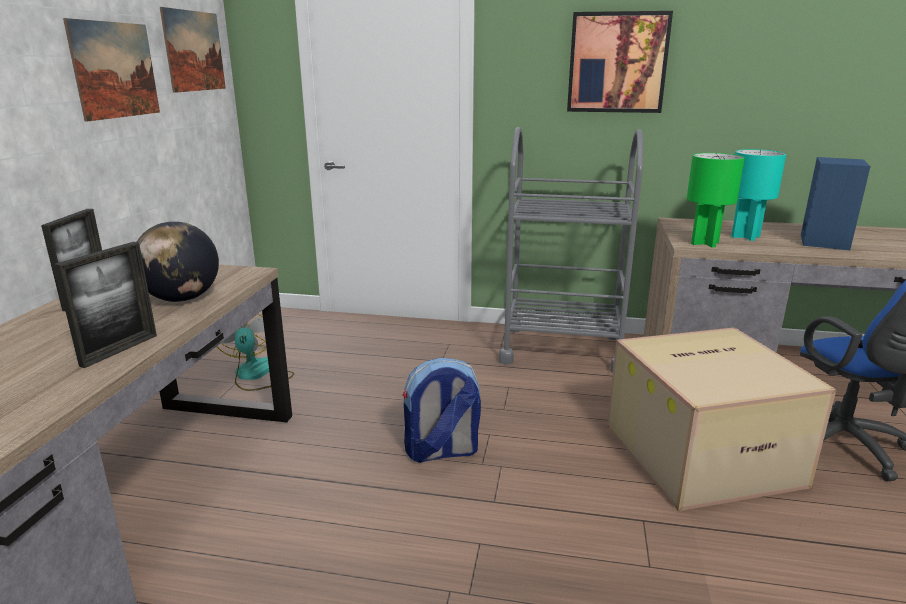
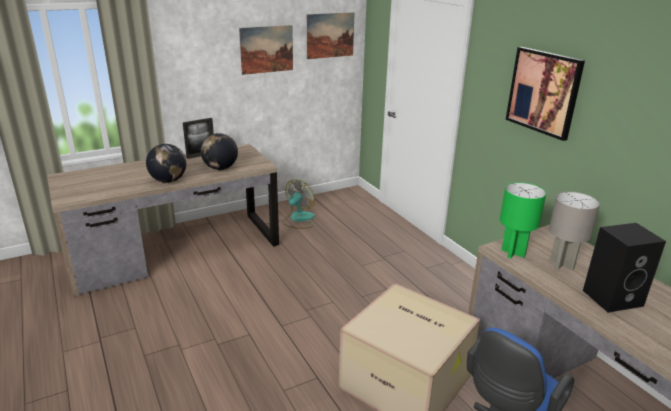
camera: 50 degrees right, 5 degrees up
picture frame [54,242,157,368] -> globe [146,144,186,183]
backpack [402,358,481,463] -> none
grey cart [499,127,643,373] -> none
turquoise table lamp [731,149,786,241] -> grey table lamp [549,192,600,270]
blue speaker [801,157,871,250] -> black speaker [583,223,666,313]

